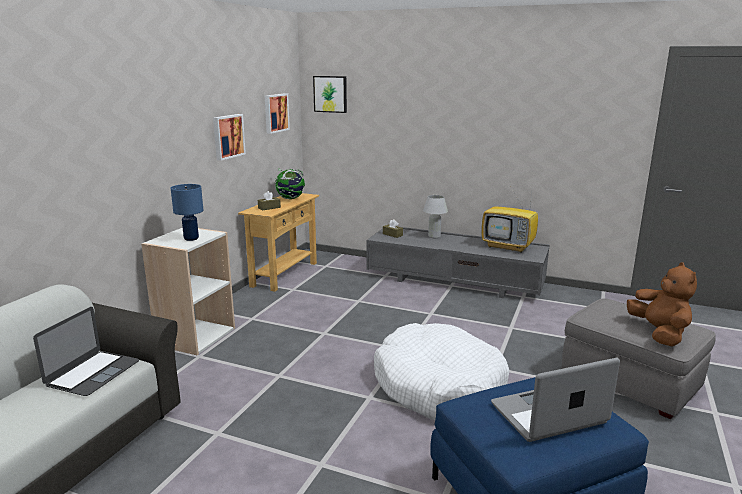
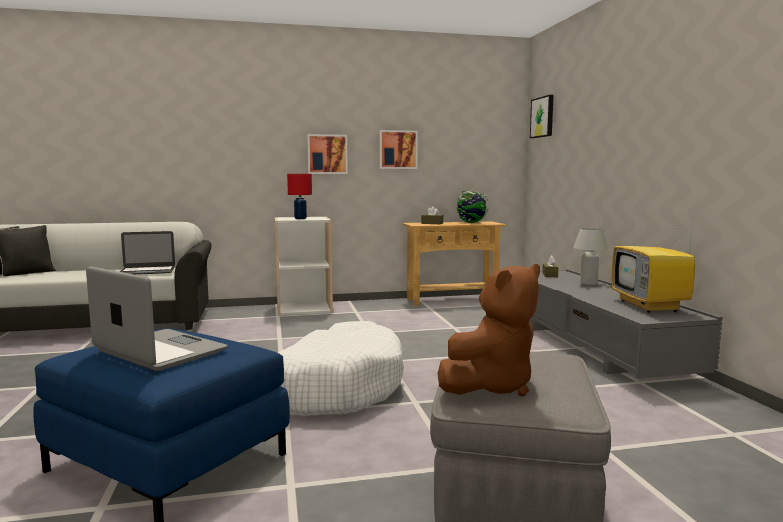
camera: 55 degrees right, 10 degrees down
blue table lamp [171,184,203,241] -> red table lamp [287,173,312,219]
picture [265,93,290,134] -> picture moved to [307,134,348,174]

